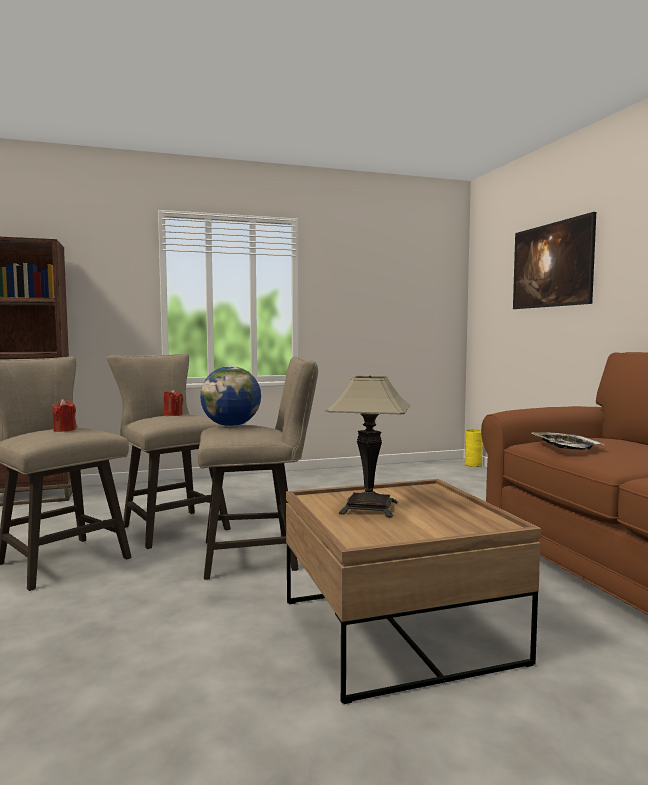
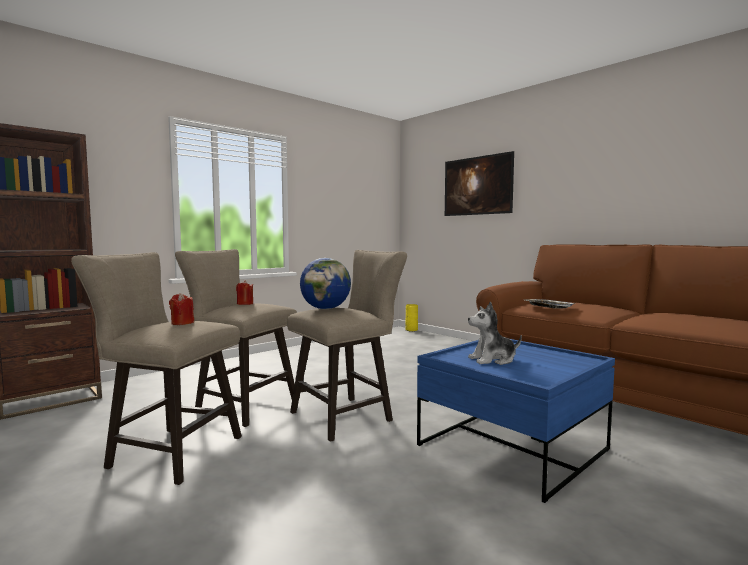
camera: 25 degrees left, 0 degrees up
brown coffee table [286,479,541,704] -> blue coffee table [417,339,615,503]
table lamp [326,376,410,518] -> plush toy [468,302,522,365]

